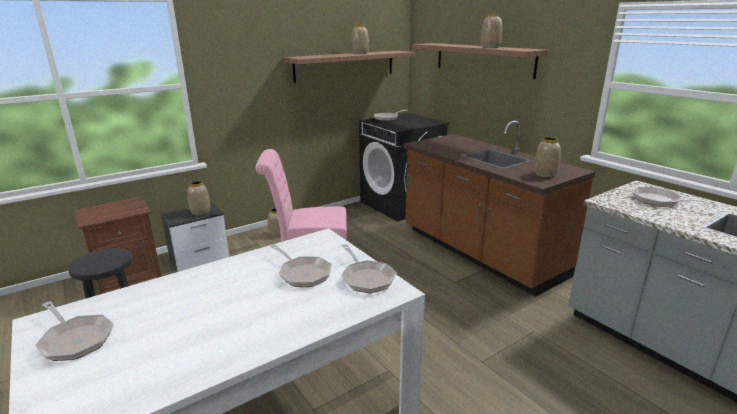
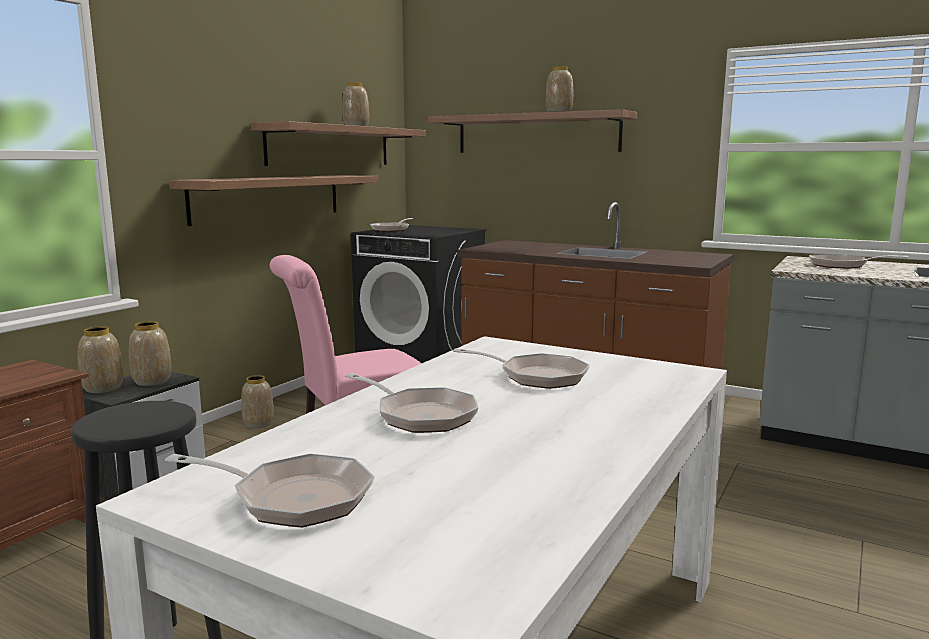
camera: 25 degrees left, 10 degrees down
frying pan [341,244,396,294] -> frying pan moved to [345,373,478,433]
vase [534,137,561,177] -> vase moved to [78,326,123,393]
none -> shelf [169,175,378,226]

